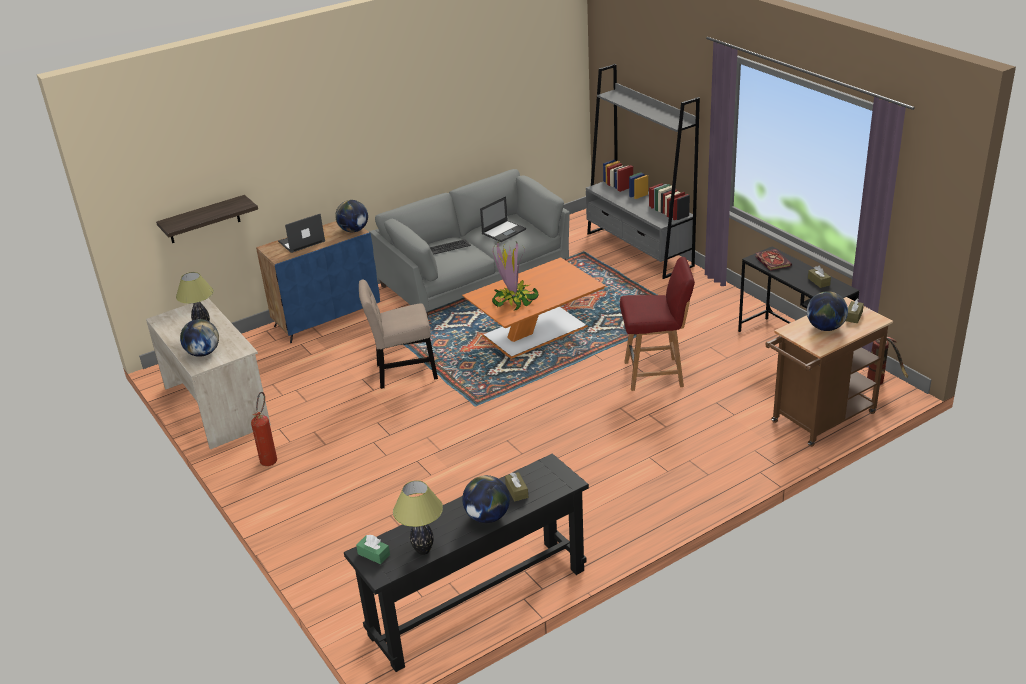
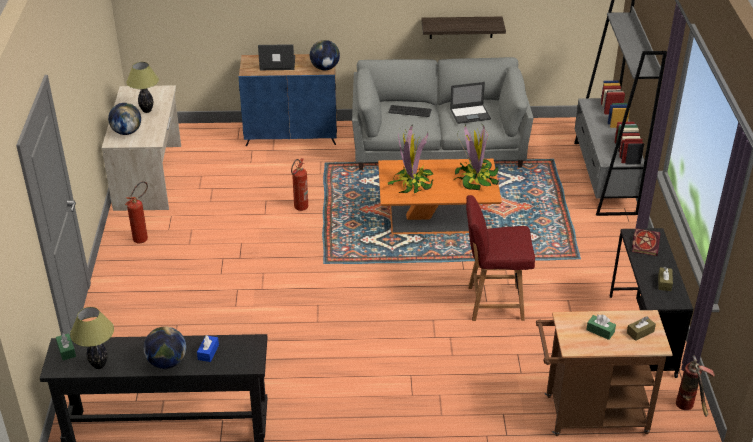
camera: 30 degrees right, 5 degrees up
shelf [156,195,258,243] -> shelf moved to [421,17,506,39]
beige chair [359,279,438,389] -> fire extinguisher [291,158,308,211]
brown tissue box [505,472,529,501] -> blue tissue box [197,335,219,362]
red chair [620,257,695,391] -> red chair turned 150 degrees clockwise [466,195,535,321]
globe [807,291,848,331] -> green tissue box [586,315,616,340]
none -> potted plant [454,124,499,190]

